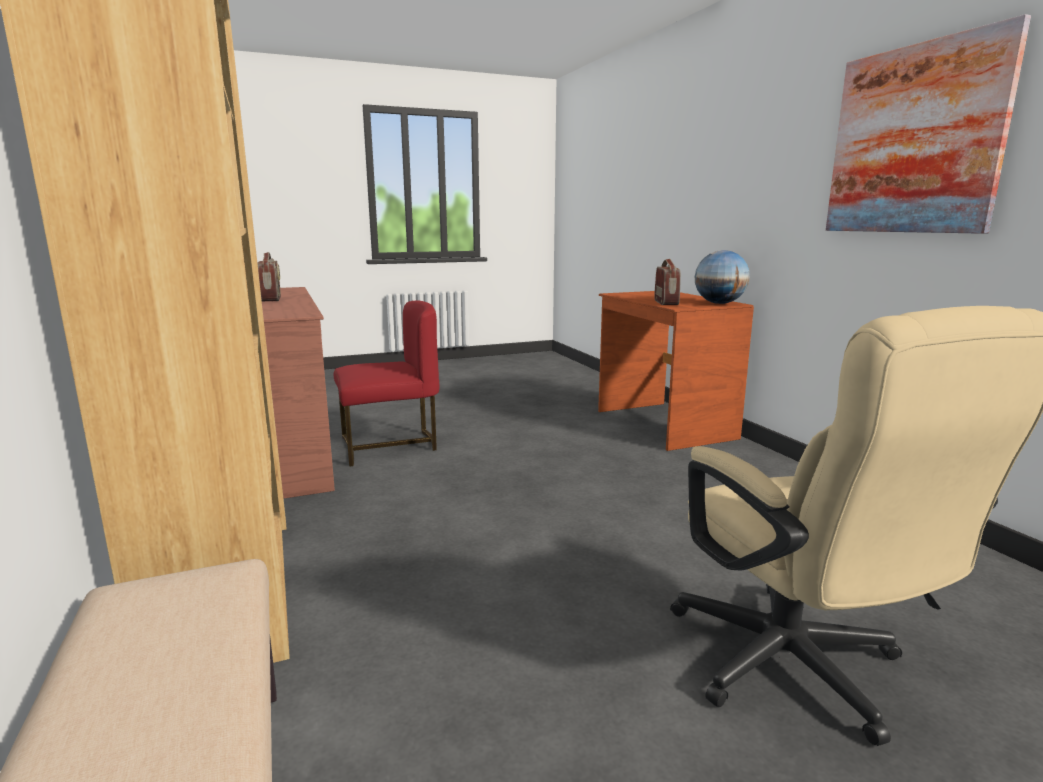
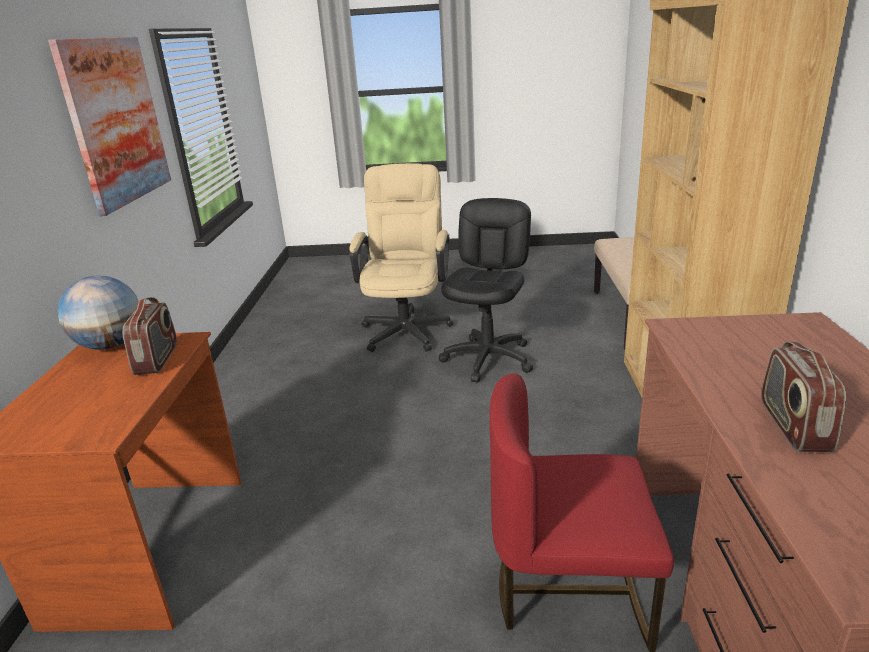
camera: 155 degrees left, 10 degrees up
radio [654,259,681,305] -> radio turned 150 degrees clockwise [122,297,177,375]
none -> black office chair [439,198,533,382]

